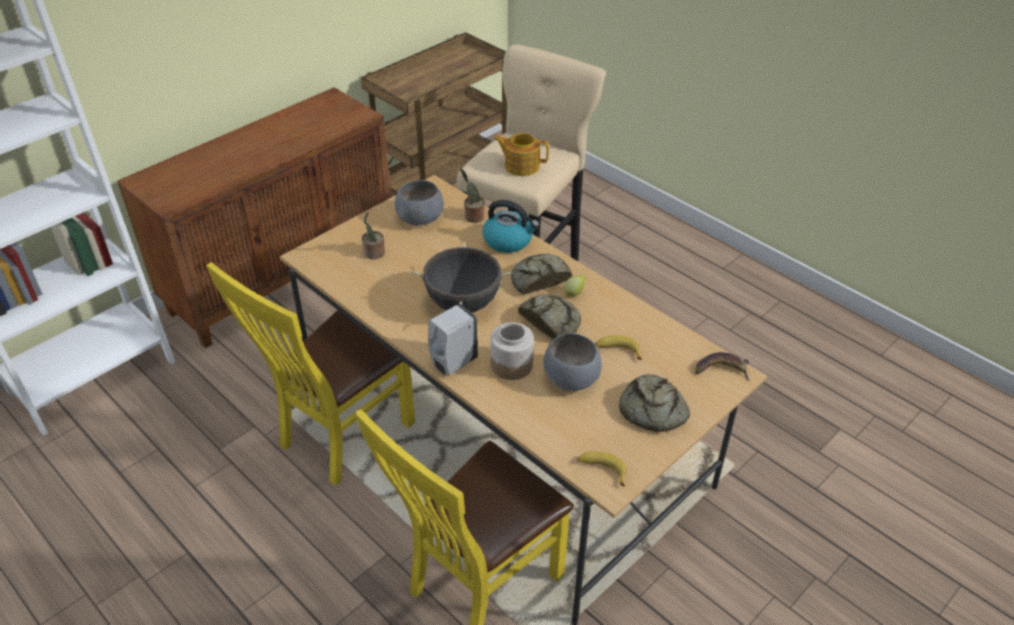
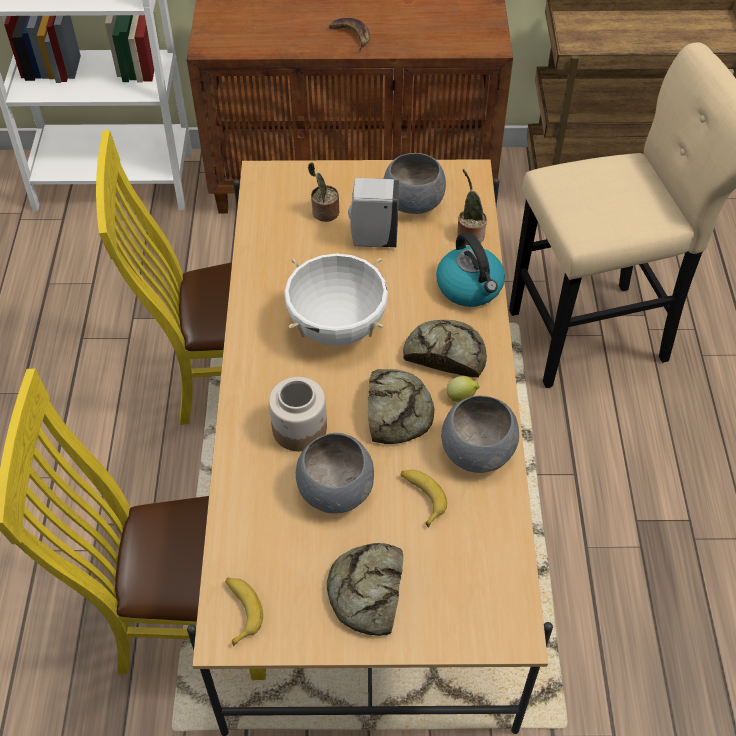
camera: 45 degrees right, 10 degrees up
black cooking pot [413,242,511,313] -> white cooking pot [284,253,388,346]
white soap dispenser [428,304,478,375] -> white soap dispenser moved to [348,178,399,247]
teapot [494,133,549,176] -> none
banana [695,352,750,381] -> banana moved to [329,18,370,53]
none -> grey bowl [441,395,519,473]

